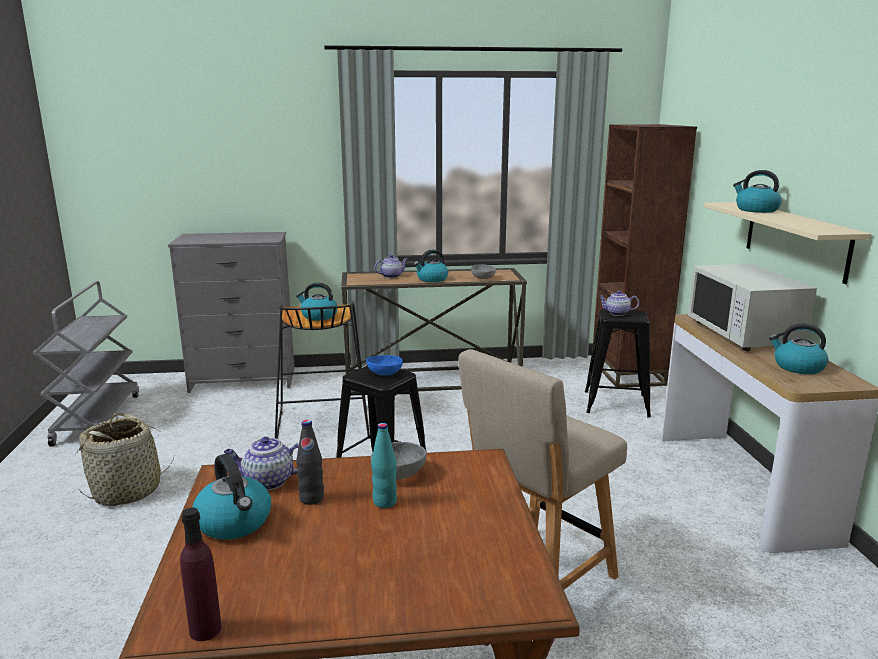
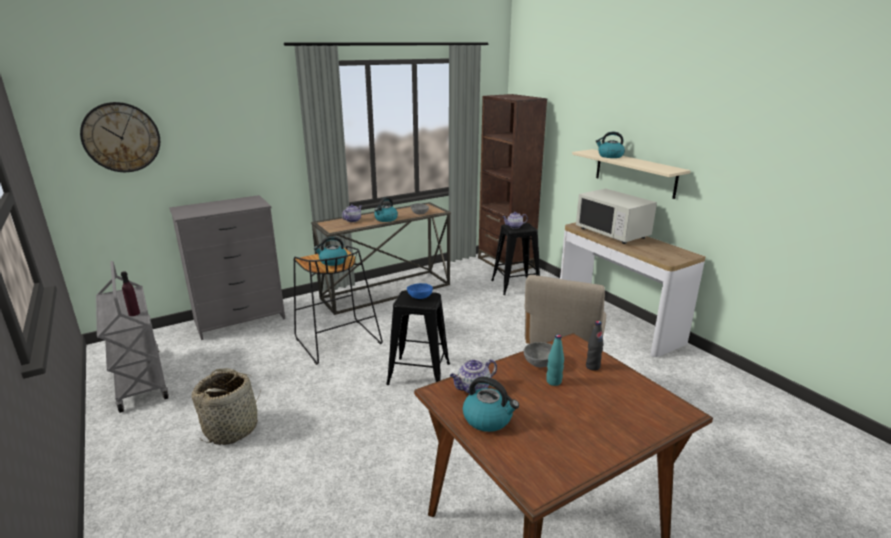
camera: 25 degrees left, 5 degrees up
purple bottle [180,507,221,641] -> purple bottle moved to [121,271,140,316]
black bottle [296,420,324,505] -> black bottle moved to [586,321,603,371]
kettle [769,323,828,374] -> none
none -> wall clock [80,102,160,172]

